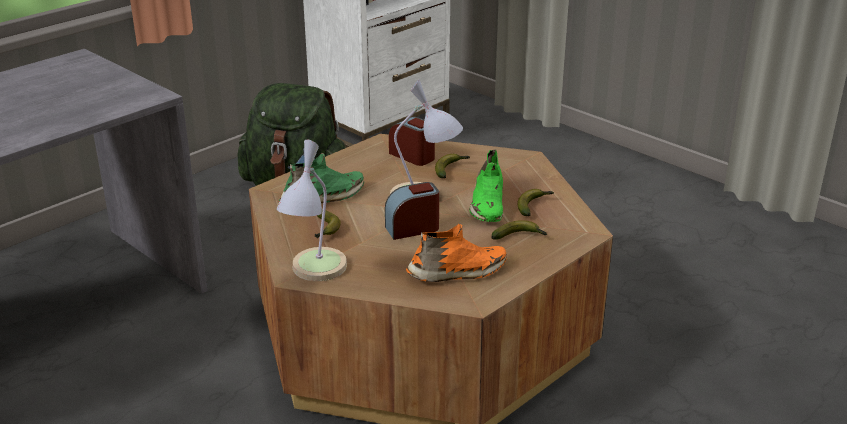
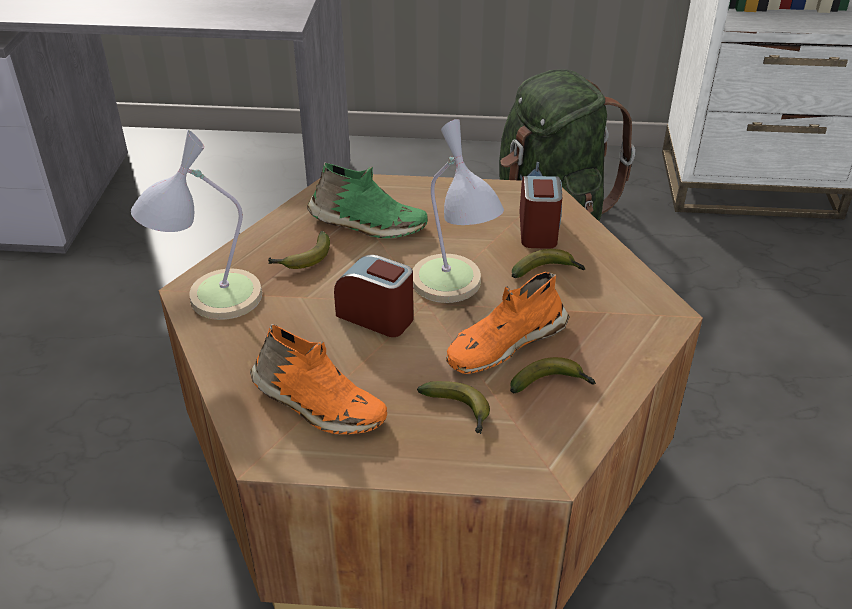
camera: 50 degrees right, 10 degrees up
green shoe [469,149,503,222] -> orange shoe [446,272,570,374]

